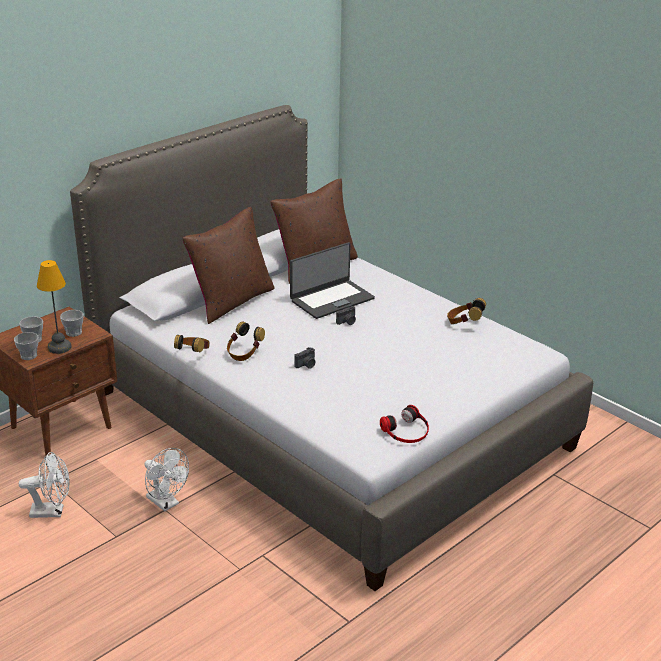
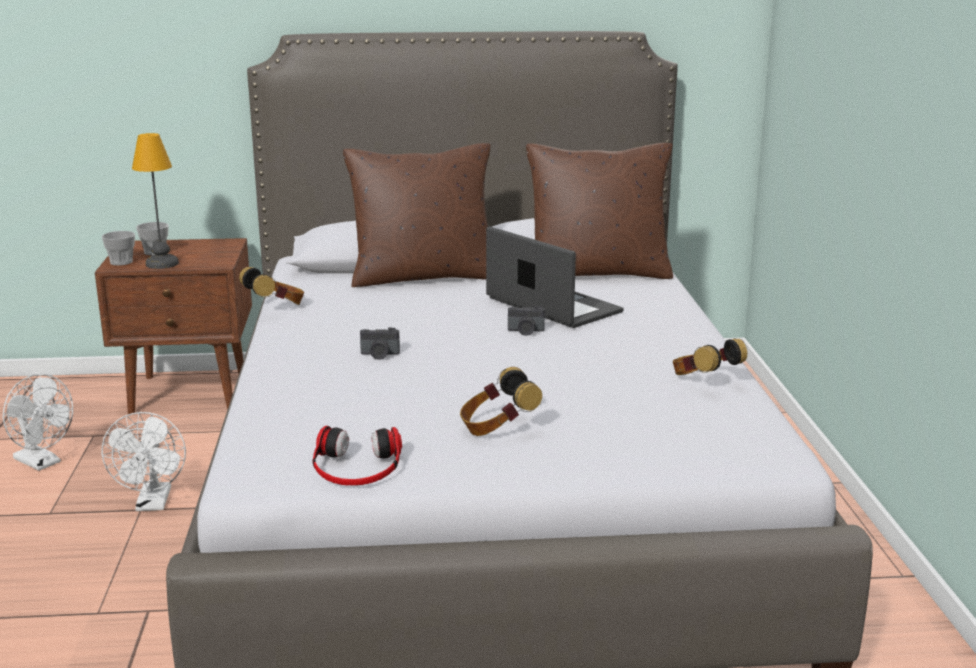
camera: 40 degrees right, 10 degrees down
cup [60,310,84,337] -> none
headphones [227,321,265,361] -> headphones moved to [460,367,542,436]
laptop [290,242,375,319] -> laptop turned 135 degrees counterclockwise [486,226,624,328]

